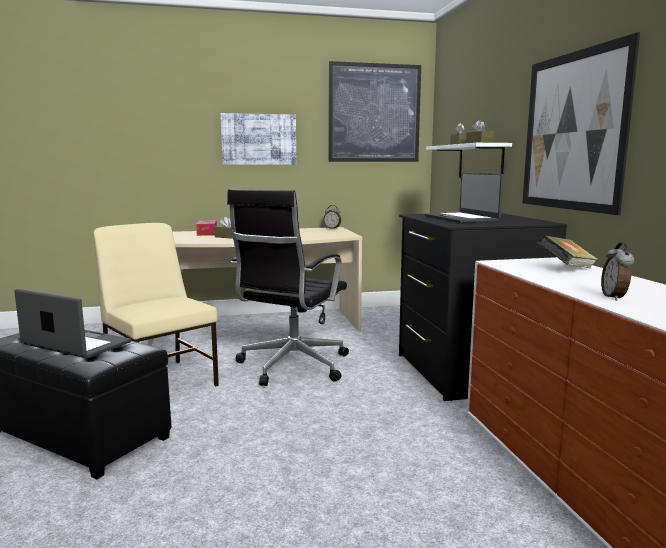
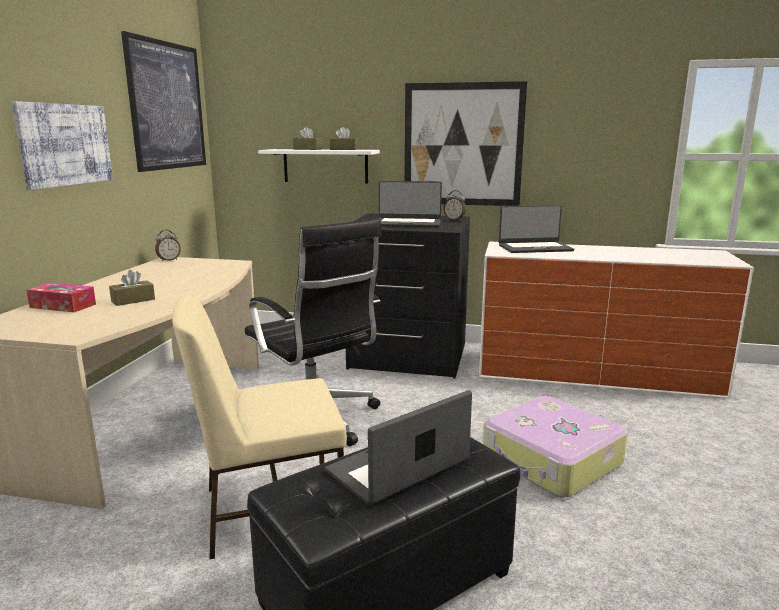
camera: 65 degrees left, 5 degrees up
book [538,235,598,268] -> laptop [499,205,574,253]
alarm clock [601,242,634,301] -> alarm clock moved to [444,190,466,220]
none -> suitcase [483,396,628,497]

